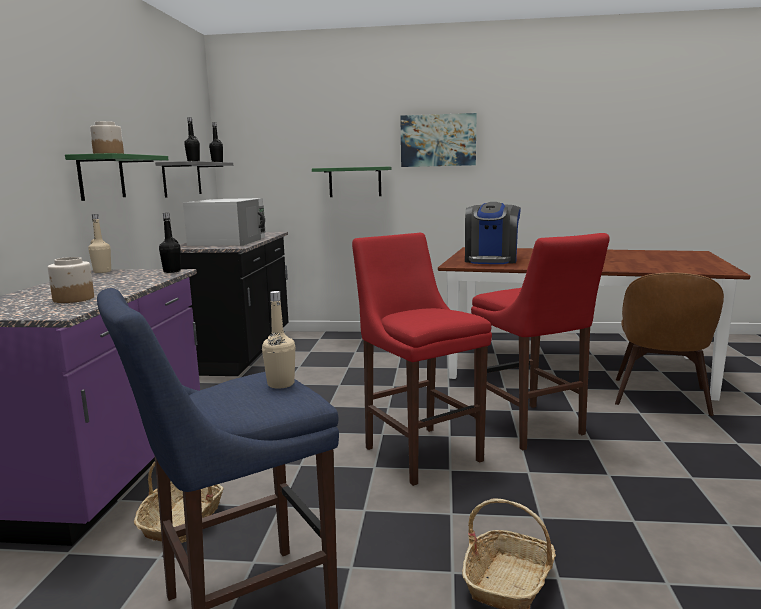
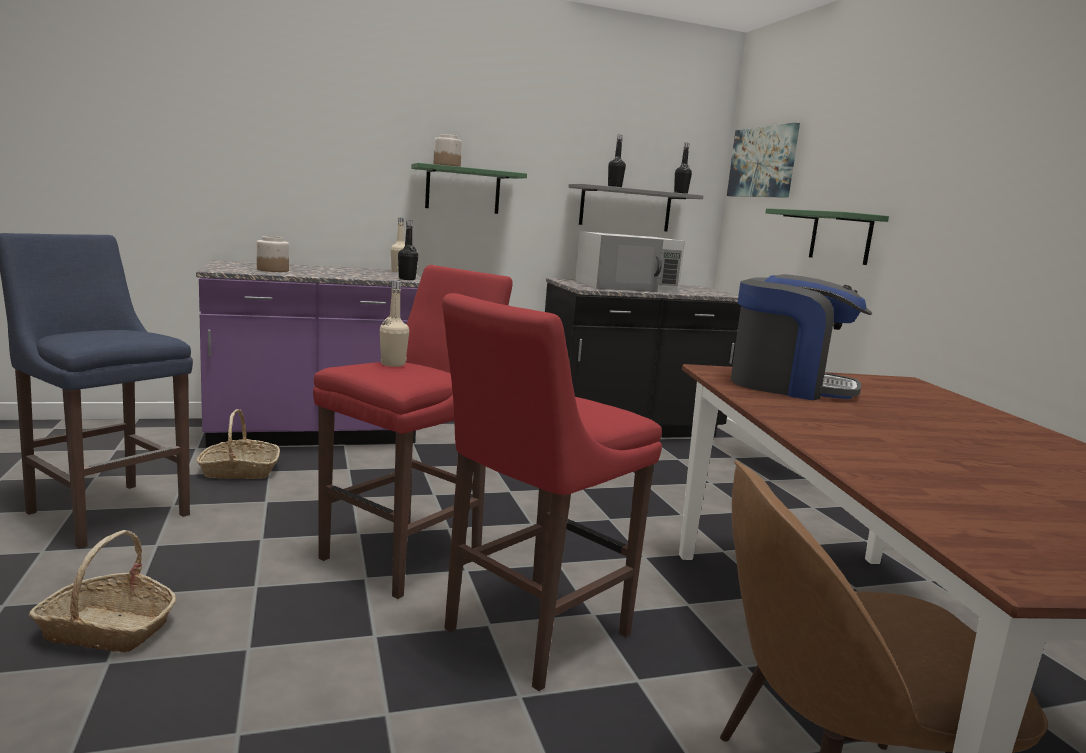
camera: 65 degrees right, 0 degrees up
beige bottle [262,291,295,389] -> beige bottle moved to [380,281,409,367]
picture [400,113,477,167] -> picture moved to [727,123,800,198]
coffee machine [465,202,521,264] -> coffee machine turned 150 degrees counterclockwise [731,274,872,400]

